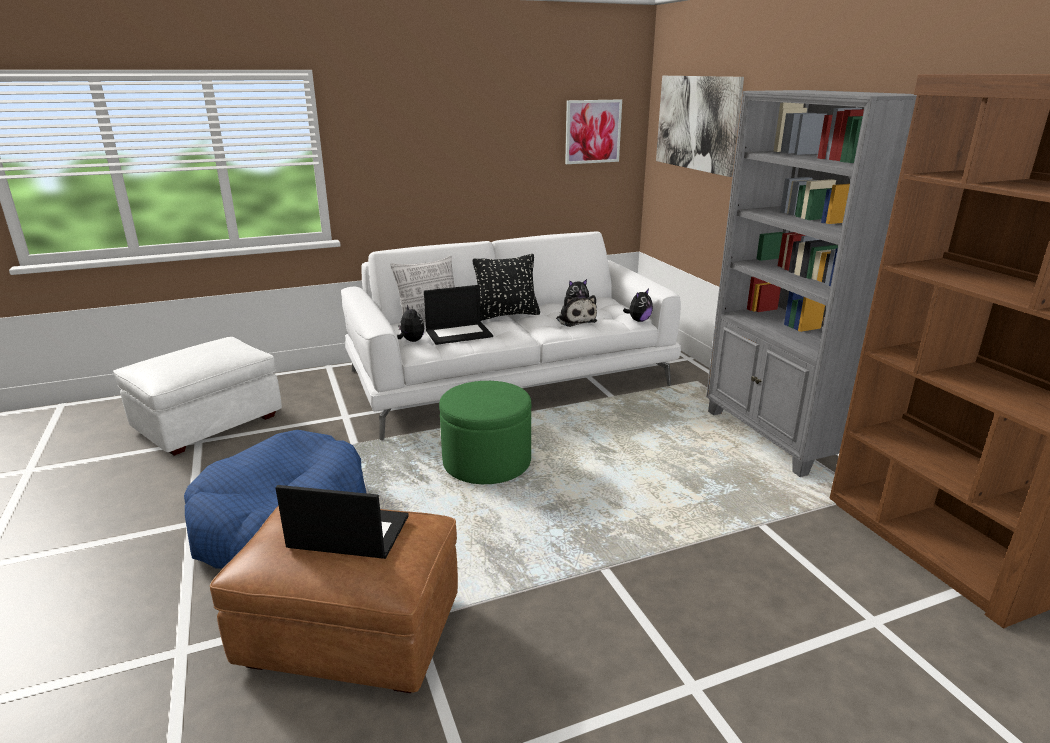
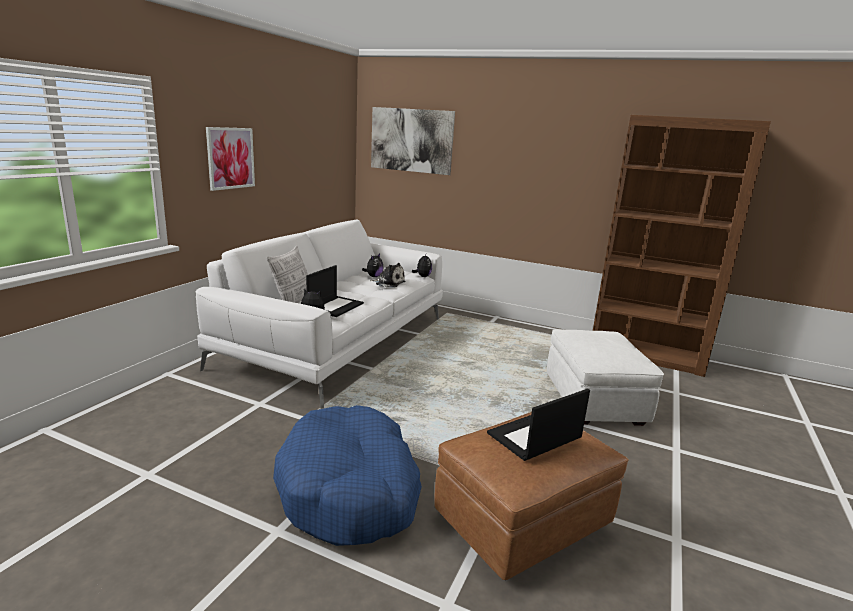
camera: 45 degrees left, 5 degrees down
white ottoman [113,337,282,456] -> white ottoman moved to [547,329,664,426]
green ottoman [439,381,531,484] -> none
black pillow [473,254,540,321] -> none
picture [565,99,622,164] -> picture moved to [206,127,255,191]
grey bookcase [706,90,917,477] -> none

